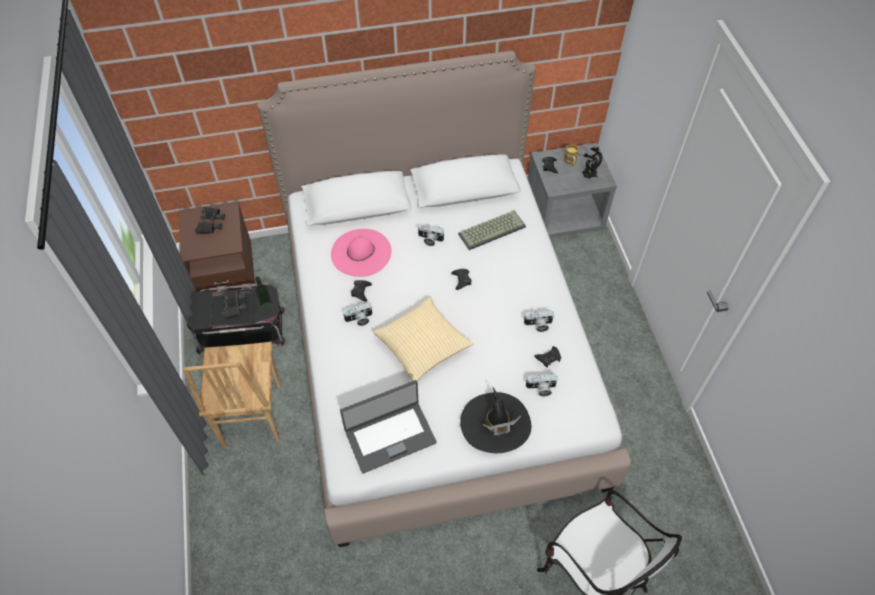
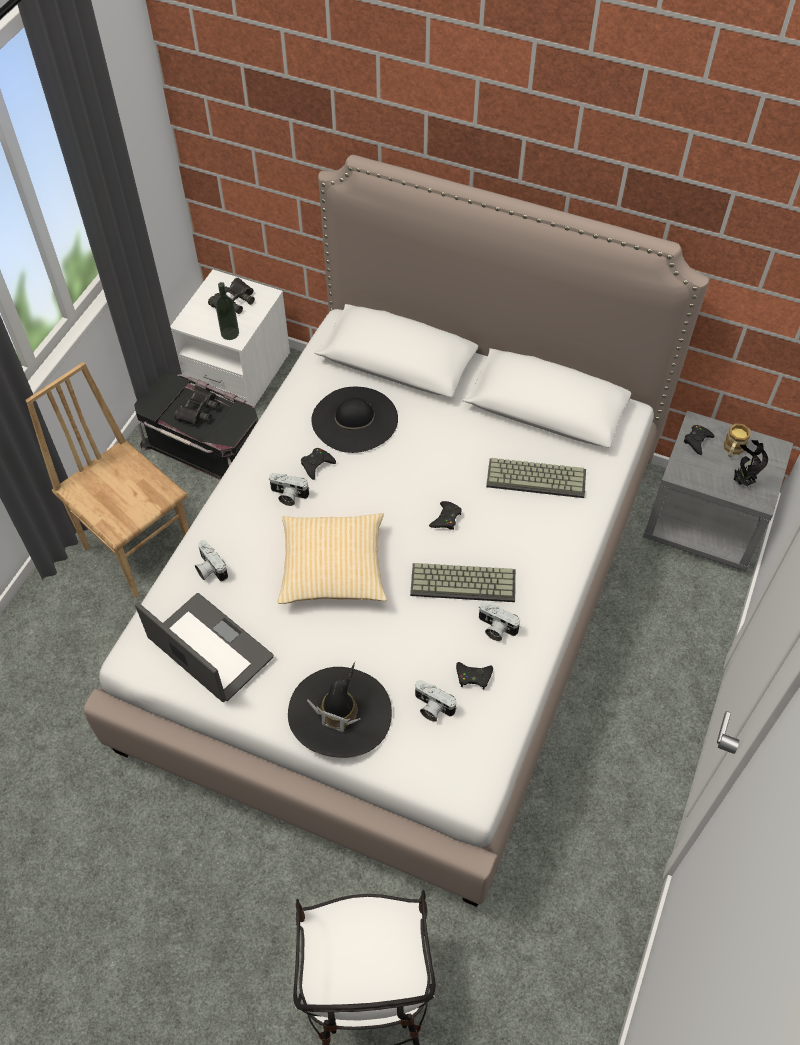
camera: 35 degrees right, 0 degrees up
brown nightstand [179,201,255,292] -> white nightstand [170,270,290,406]
brown chair [183,342,281,447] -> brown chair turned 105 degrees clockwise [25,362,189,598]
bottle [254,277,274,313] -> bottle moved to [216,282,239,340]
pink hat [331,229,391,277] -> black hat [311,387,398,453]
laptop [340,380,437,474] -> laptop turned 150 degrees counterclockwise [135,593,274,702]
camera [418,224,445,246] -> camera moved to [195,540,228,581]
none -> keyboard [410,563,516,602]

